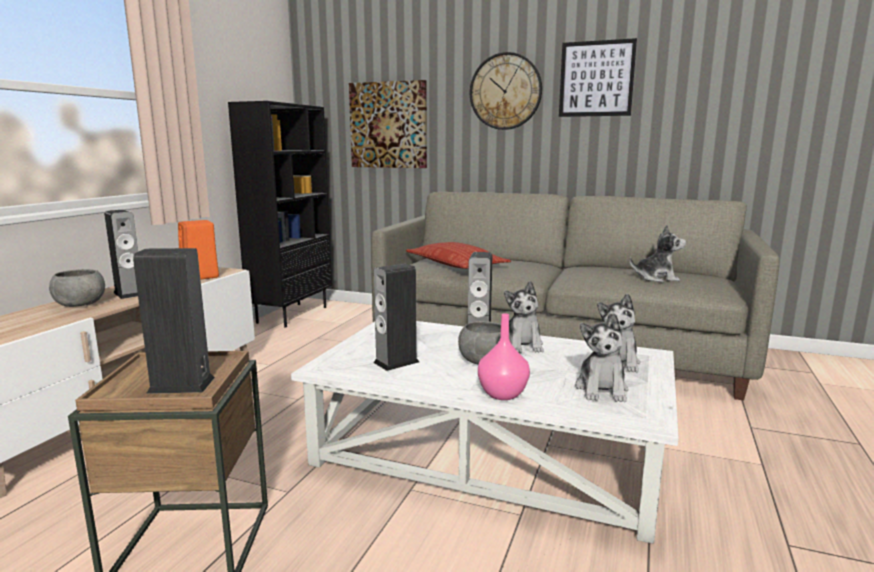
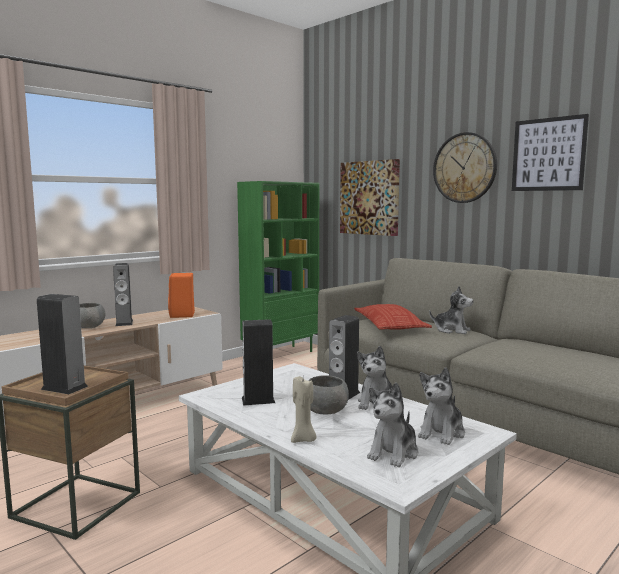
camera: 25 degrees right, 5 degrees down
black bookcase [228,101,332,327] -> green bookcase [237,181,319,352]
pink vase [478,313,530,400] -> beige candle [291,376,317,443]
plush toy [630,225,686,282] -> plush toy moved to [429,286,473,334]

